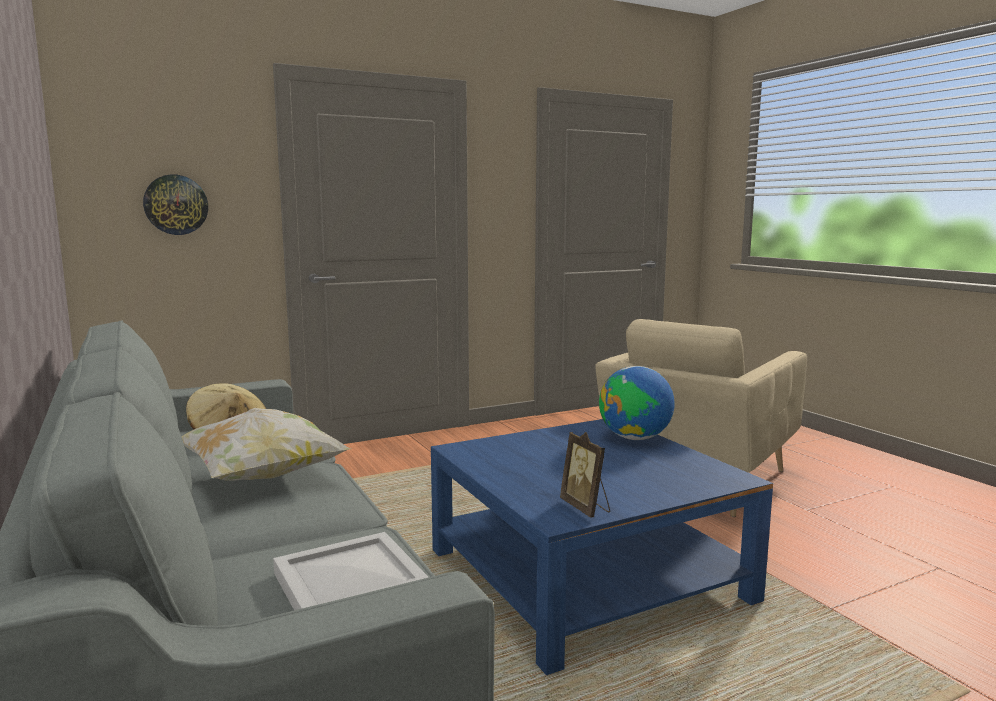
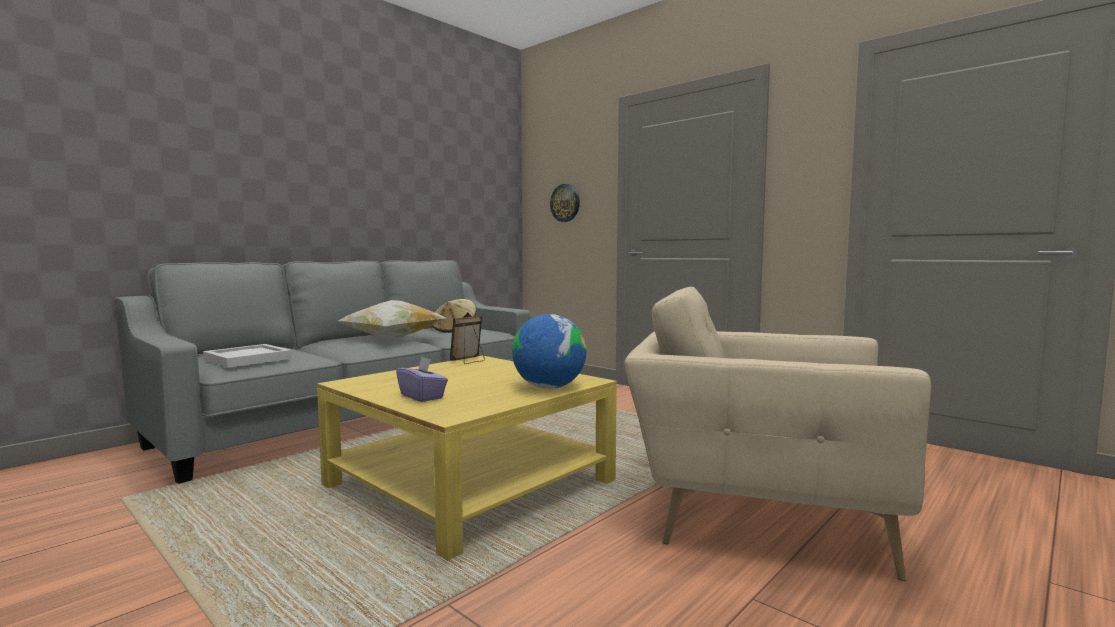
camera: 70 degrees right, 5 degrees down
blue coffee table [431,419,773,675] -> yellow coffee table [317,356,617,561]
picture frame [560,432,610,517] -> picture frame moved to [450,312,485,364]
none -> purple tissue box [396,357,448,402]

